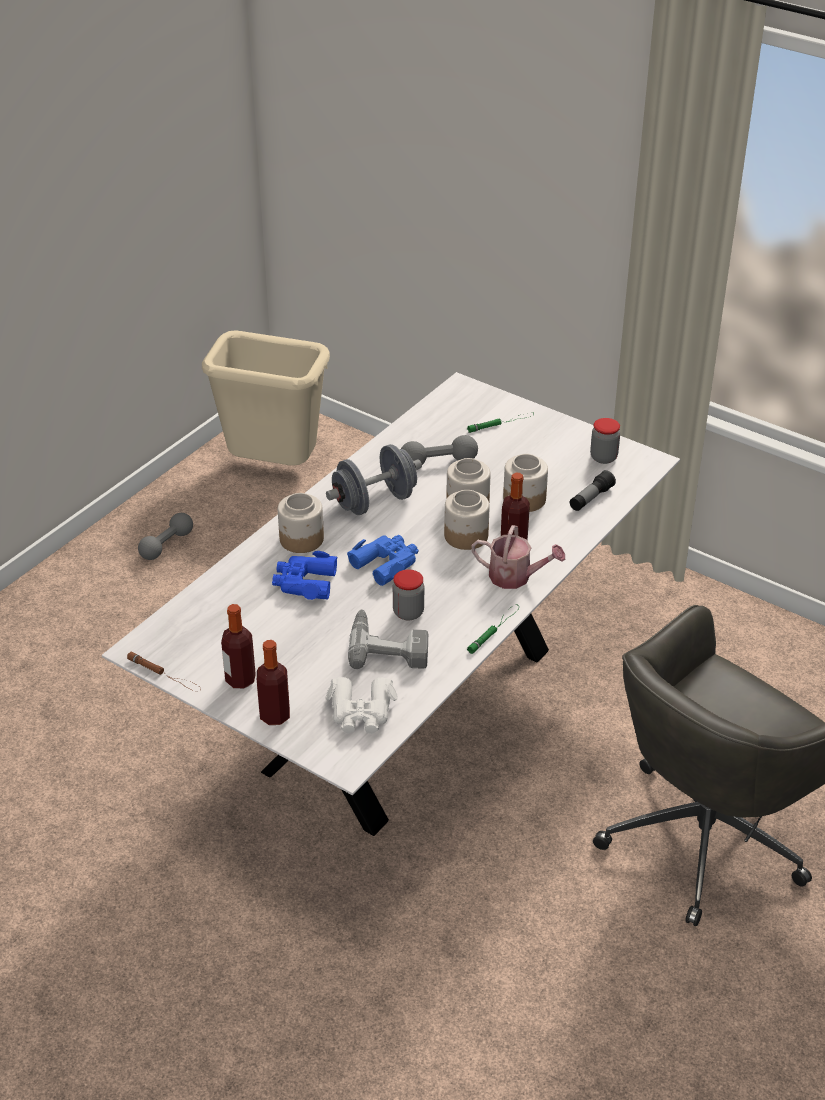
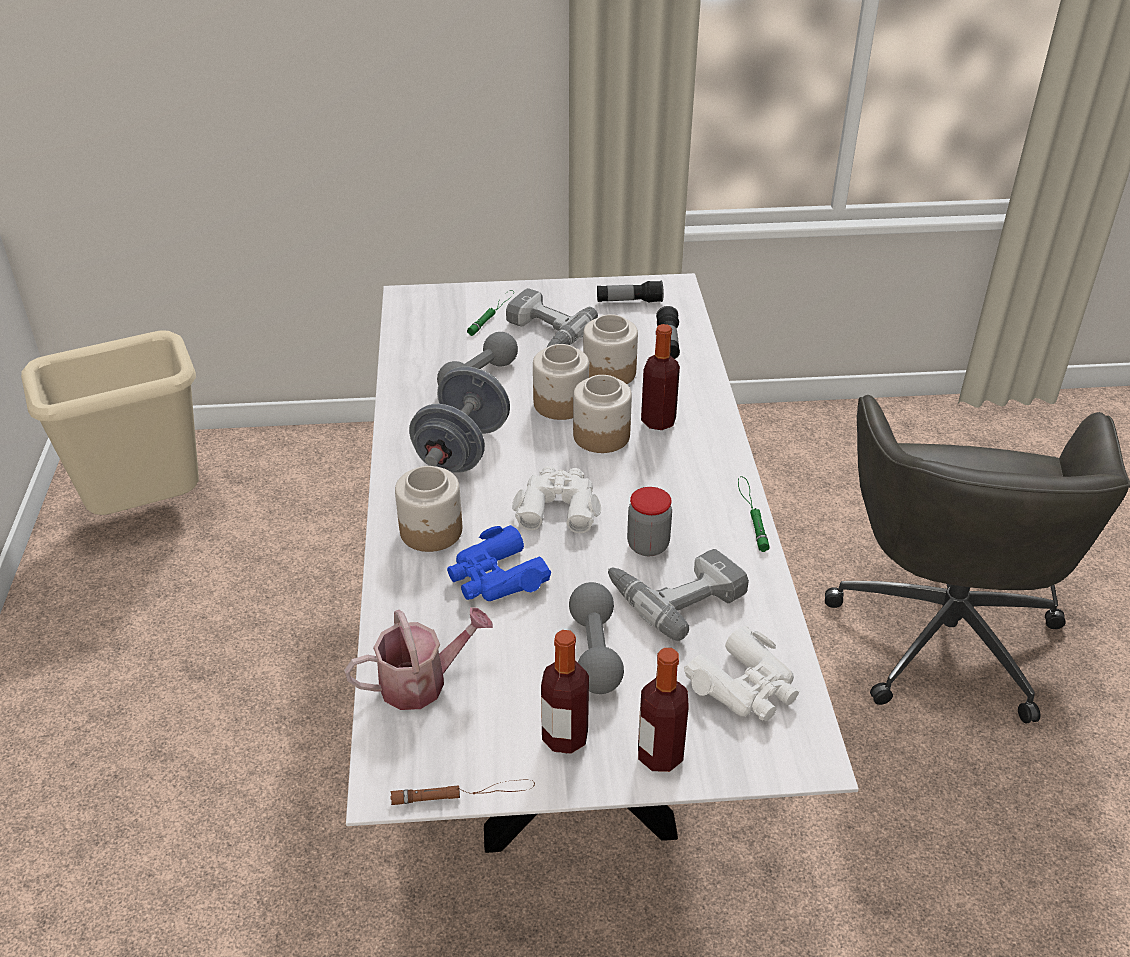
camera: 40 degrees left, 0 degrees up
grey dumbbell [138,513,193,560] -> grey dumbbell moved to [569,582,624,694]
blue binoculars [347,535,418,586] -> white binoculars [512,466,601,533]
watering can [472,525,565,589] -> watering can moved to [344,607,493,710]
jar [590,418,620,464] -> flashlight [597,280,664,302]
none -> power drill [506,288,598,347]

